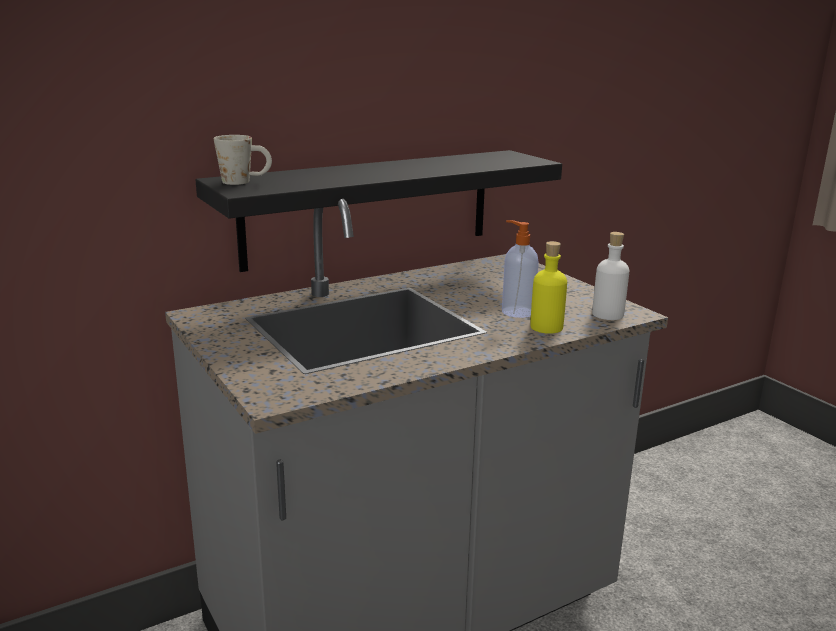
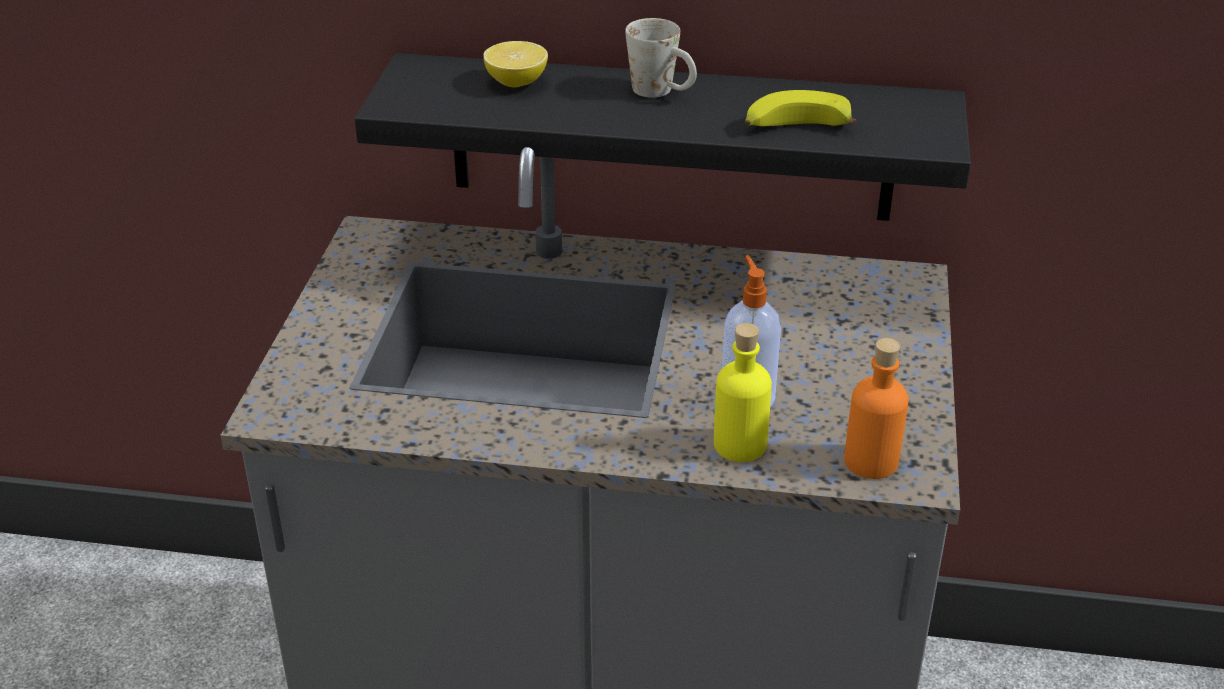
camera: 40 degrees right, 15 degrees up
white mug [214,135,272,185] -> white mug moved to [625,18,697,98]
white bottle [592,232,629,320] -> orange bottle [844,338,909,479]
none -> lemon [483,41,548,88]
none -> banana [745,90,856,126]

